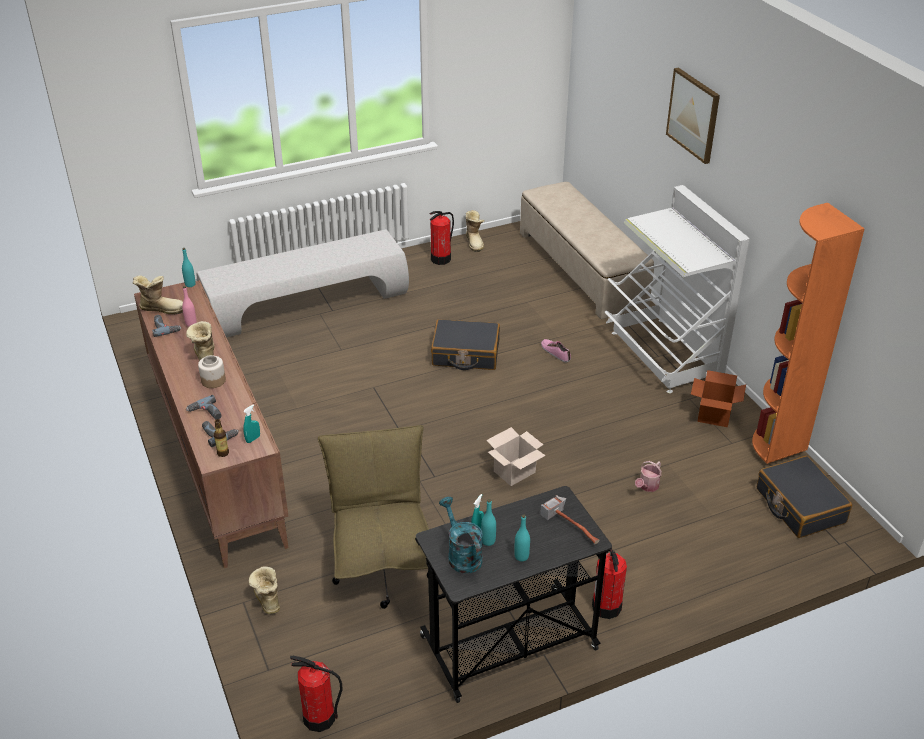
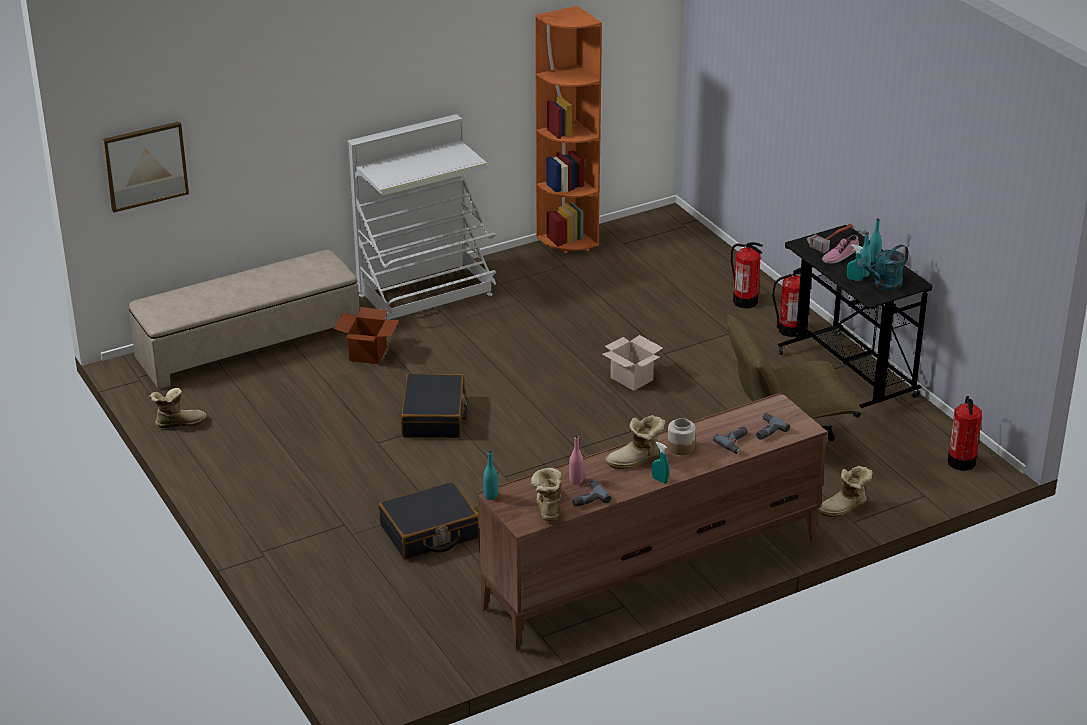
camera: 95 degrees left, 5 degrees down
grey bench [197,229,409,338] -> none
bottle [214,419,229,457] -> none
turquoise spray bottle [243,404,260,443] -> turquoise spray bottle moved to [652,441,669,484]
fire extinguisher [430,211,454,265] -> fire extinguisher moved to [731,242,763,308]
shoe [541,339,571,363] -> shoe moved to [822,235,859,264]
watering can [635,461,662,492] -> none
picture [666,68,720,164] -> picture moved to [102,122,189,212]
cardboard box [691,370,746,427] -> cardboard box moved to [334,307,399,364]
black suitcase [757,456,852,538] -> black suitcase moved to [379,482,479,559]

